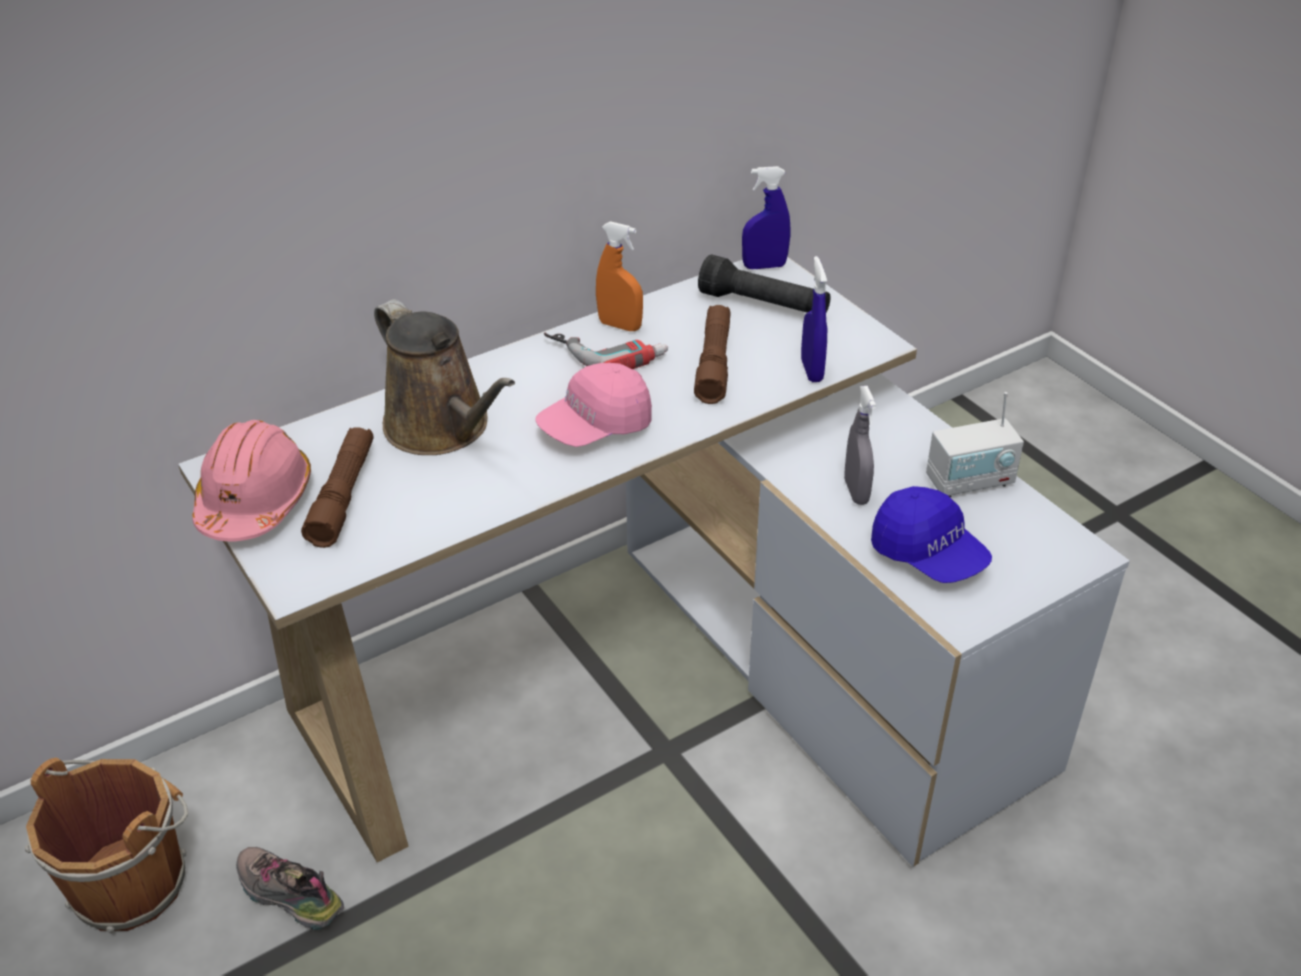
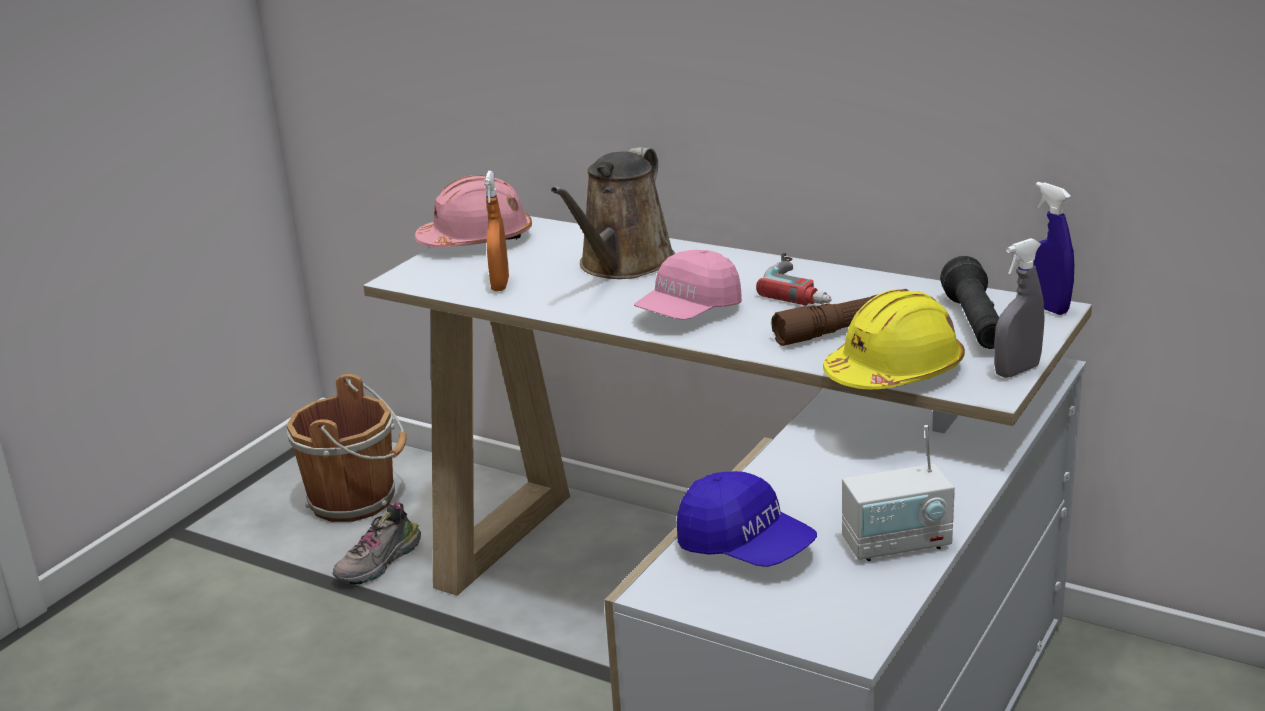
camera: 65 degrees right, 15 degrees down
shoe [236,847,344,930] -> shoe turned 150 degrees counterclockwise [333,502,421,585]
brown flashlight [301,427,374,548] -> none
pink cap [535,363,652,447] -> pink cap turned 75 degrees counterclockwise [634,250,742,320]
orange spray bottle [596,221,643,331] -> orange spray bottle moved to [484,171,509,291]
blue spray bottle [801,256,827,382] -> yellow hard hat [823,289,965,389]
grey spray bottle [844,386,876,505] -> grey spray bottle moved to [994,238,1045,378]
blue cap [871,486,992,583] -> blue cap turned 75 degrees counterclockwise [677,471,817,567]
radio [926,392,1024,497] -> radio turned 60 degrees counterclockwise [842,425,955,561]

